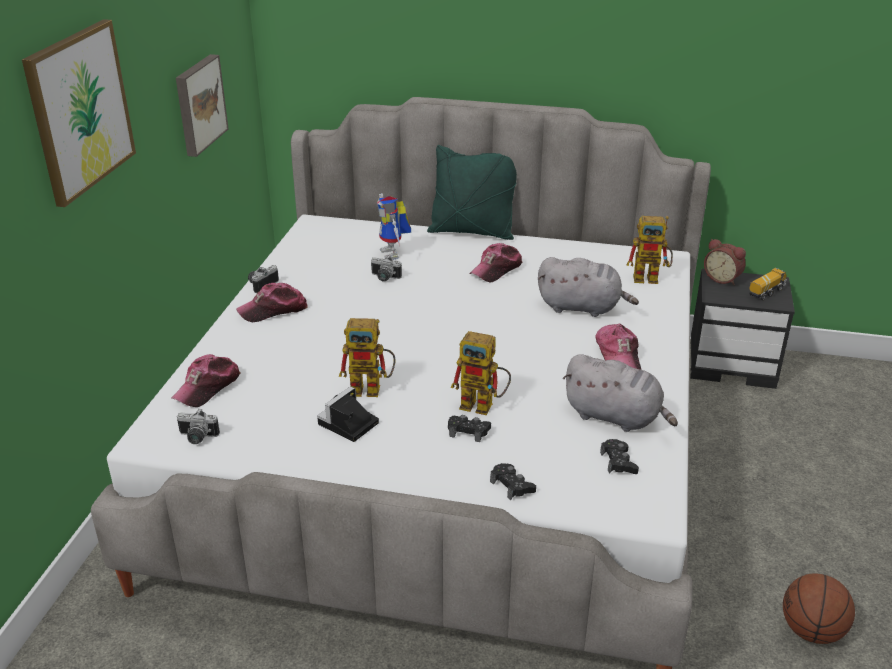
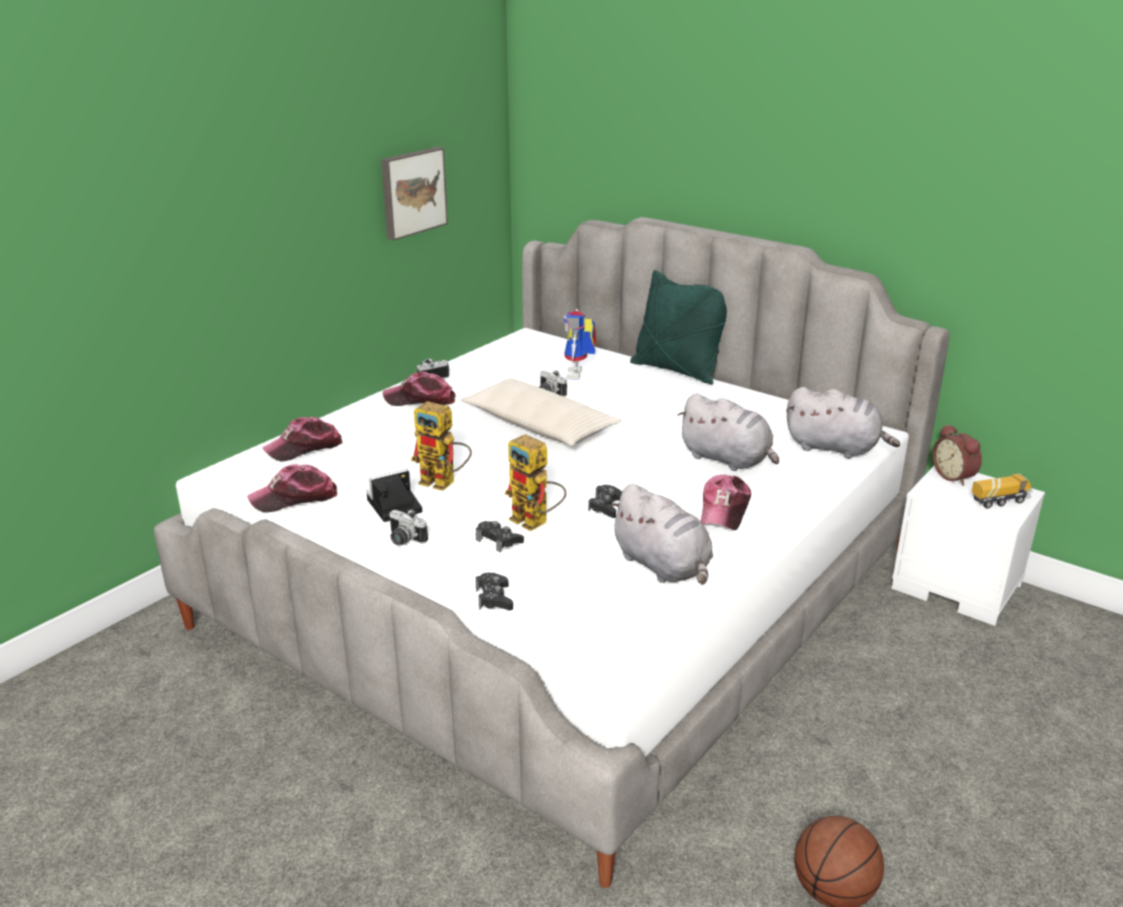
camera: 25 degrees right, 5 degrees down
picture [22,19,136,207] -> none
camera [177,409,220,444] -> camera moved to [389,509,428,545]
cap [469,243,522,283] -> cap moved to [247,464,338,513]
black game controller [600,439,639,474] -> black game controller moved to [588,485,622,518]
toy robot [627,216,673,284] -> grey plush toy [786,387,900,458]
black nightstand [690,269,795,389] -> white nightstand [891,466,1045,626]
none -> beige pillow [461,378,622,446]

